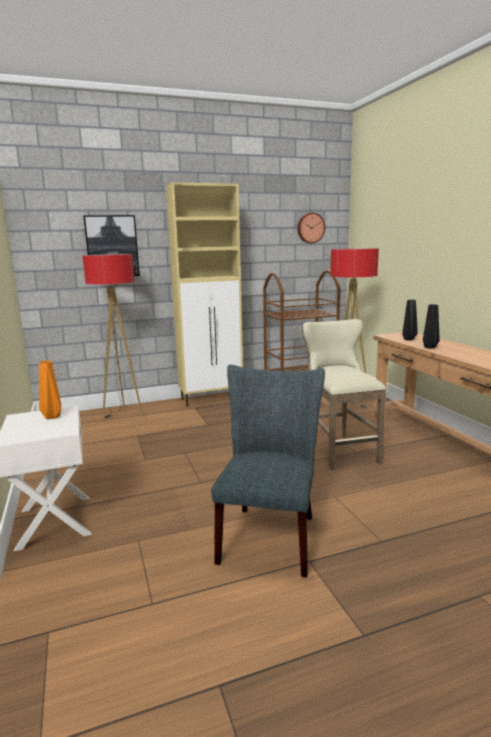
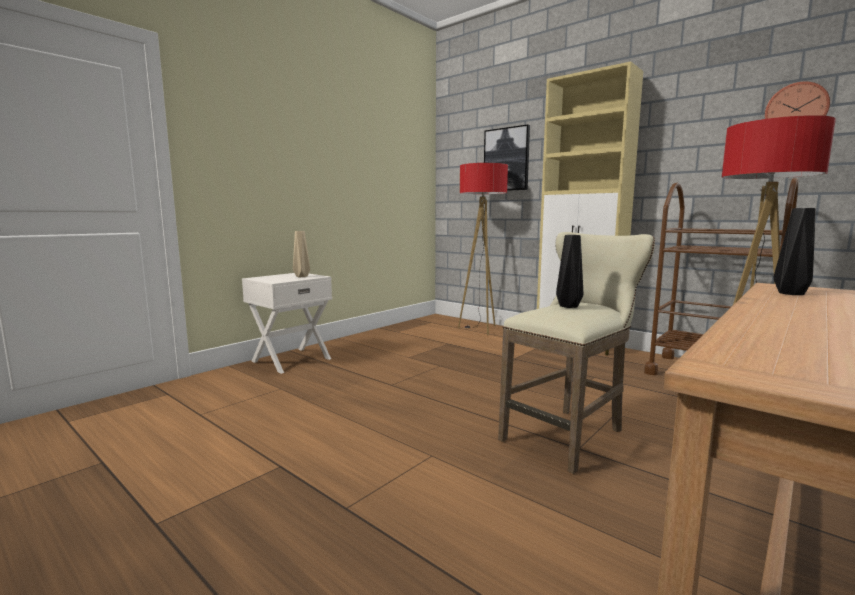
camera: 60 degrees right, 5 degrees down
orange vase [39,361,61,419] -> beige vase [293,231,310,277]
grey chair [211,365,325,578] -> none
black vase [423,304,440,349] -> black vase moved to [556,235,583,308]

